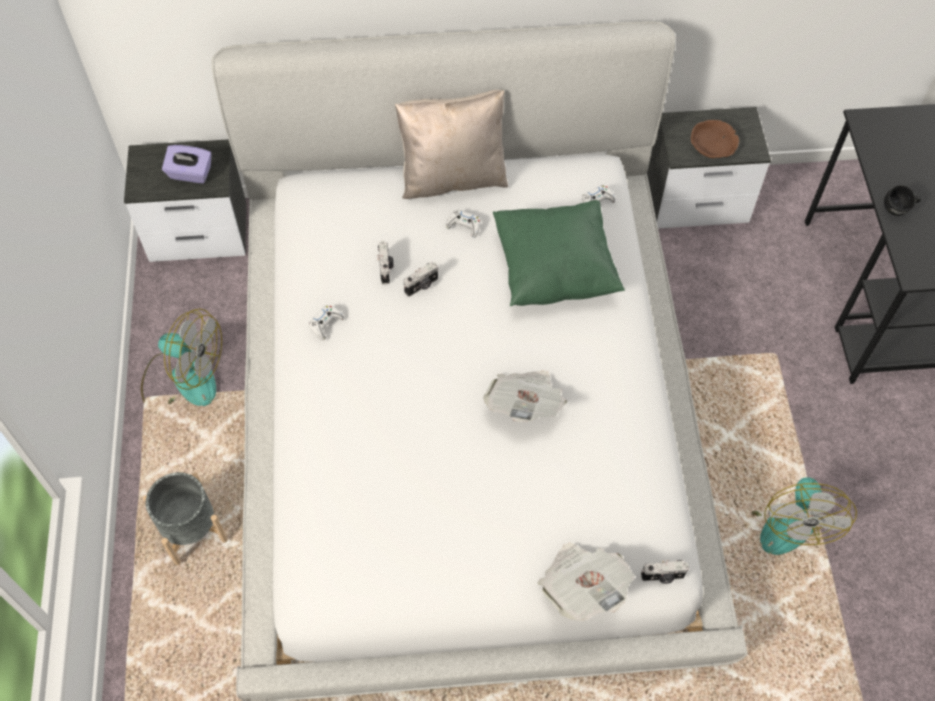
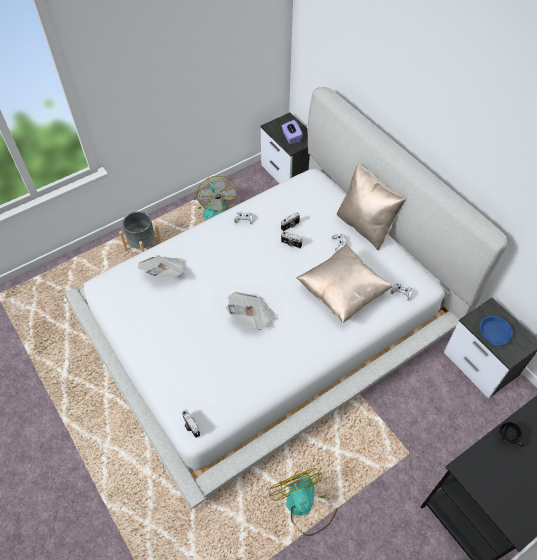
camera: 60 degrees right, 5 degrees down
green pillow [493,200,625,306] -> beige pillow [296,244,392,323]
newspaper [537,543,635,621] -> newspaper moved to [138,255,186,278]
brown bowl [691,120,739,158] -> blue bowl [480,316,513,345]
fan [752,477,857,555] -> fan turned 90 degrees clockwise [269,468,338,536]

